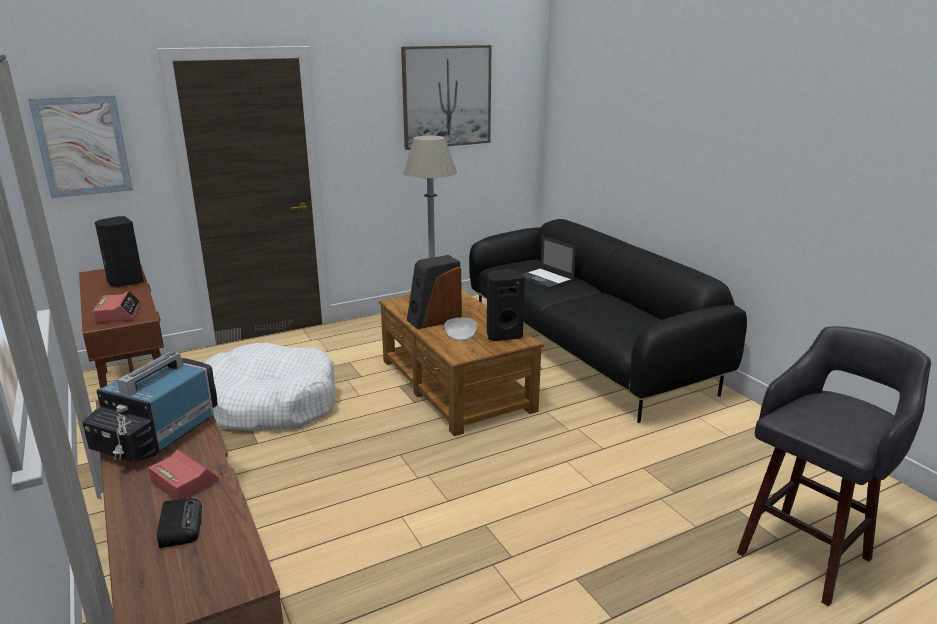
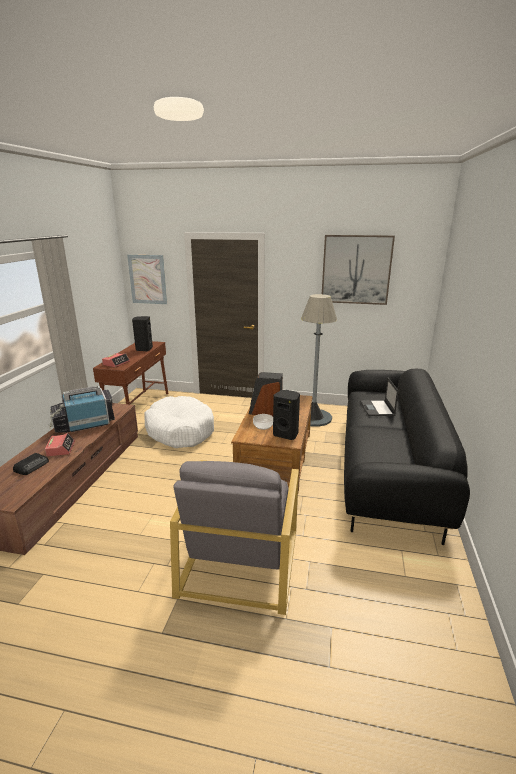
camera: 40 degrees right, 0 degrees up
grey stool [737,326,931,606] -> none
none -> grey armchair [170,460,299,615]

